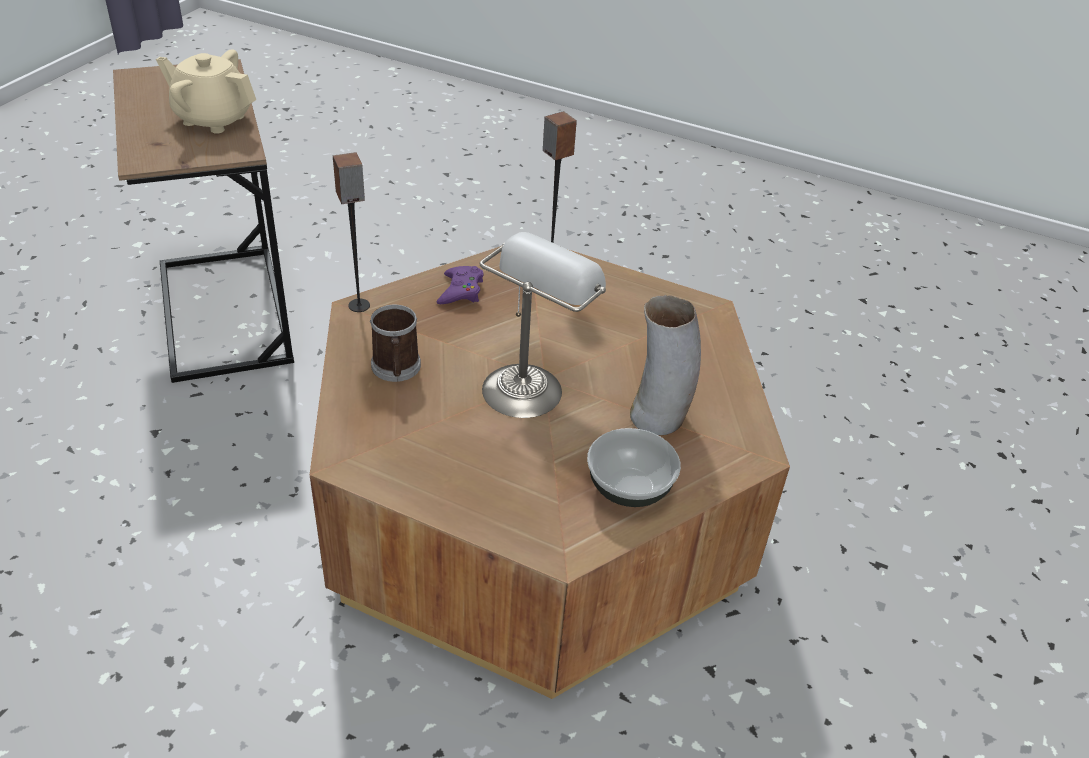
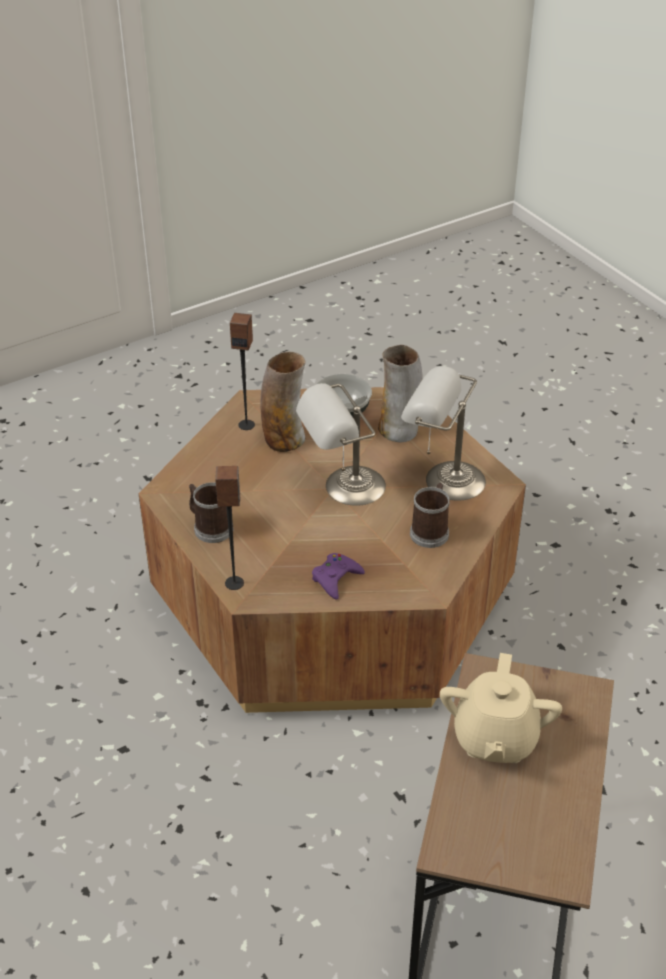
camera: 145 degrees left, 0 degrees up
beige teapot [156,49,256,134] -> beige teapot turned 45 degrees clockwise [440,653,562,763]
speaker [333,152,370,312] -> speaker moved to [230,313,255,430]
none -> mug [189,482,233,543]
none -> vase [378,345,423,443]
none -> white table lamp [401,366,486,501]

